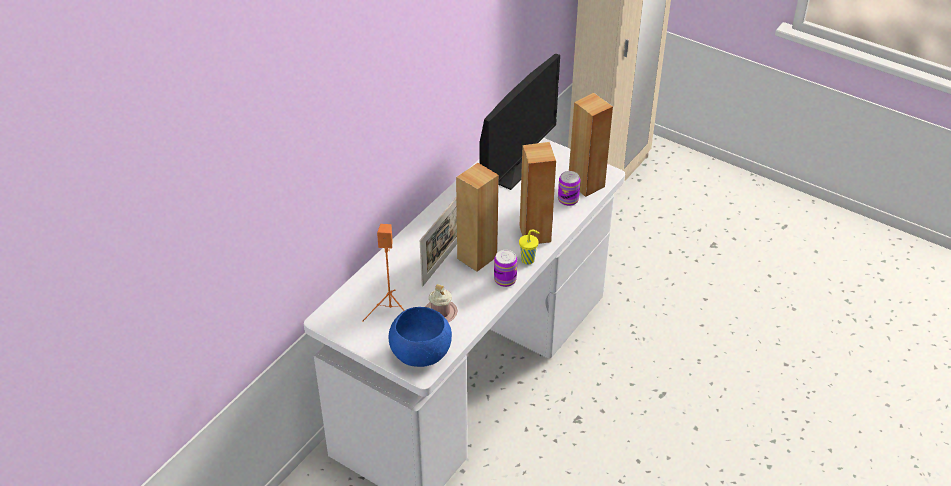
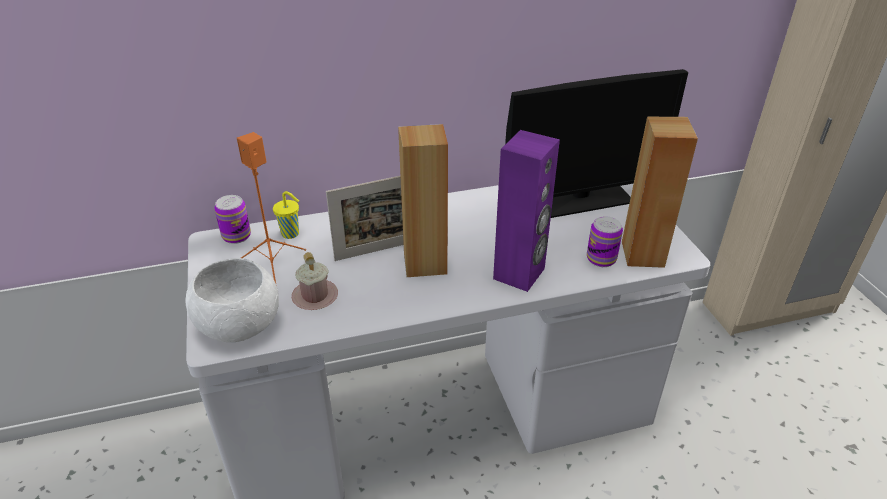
camera: 40 degrees right, 5 degrees down
blue bowl [388,307,452,367] -> white bowl [186,258,279,342]
can [494,250,517,287] -> can moved to [214,195,251,244]
yellow cup [519,229,539,264] -> yellow cup moved to [273,191,299,239]
brown speaker [520,142,556,244] -> purple speaker [493,130,560,292]

